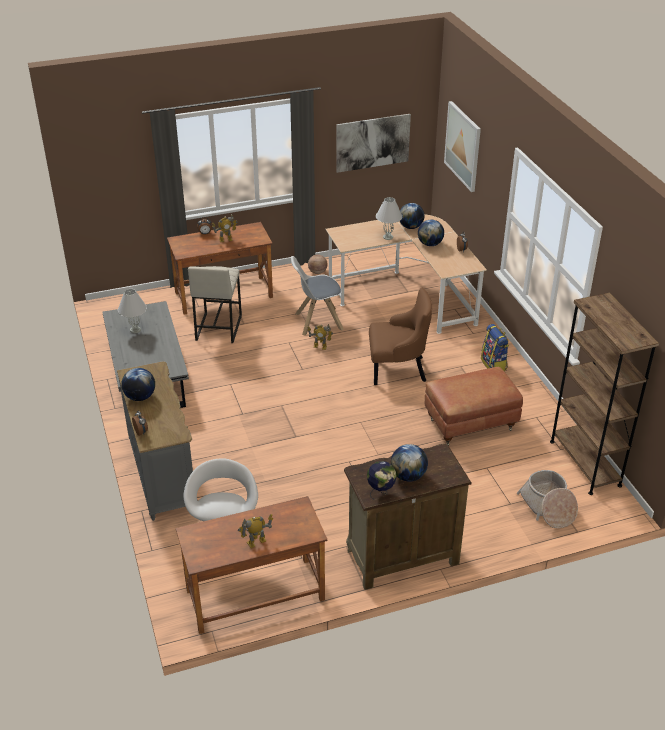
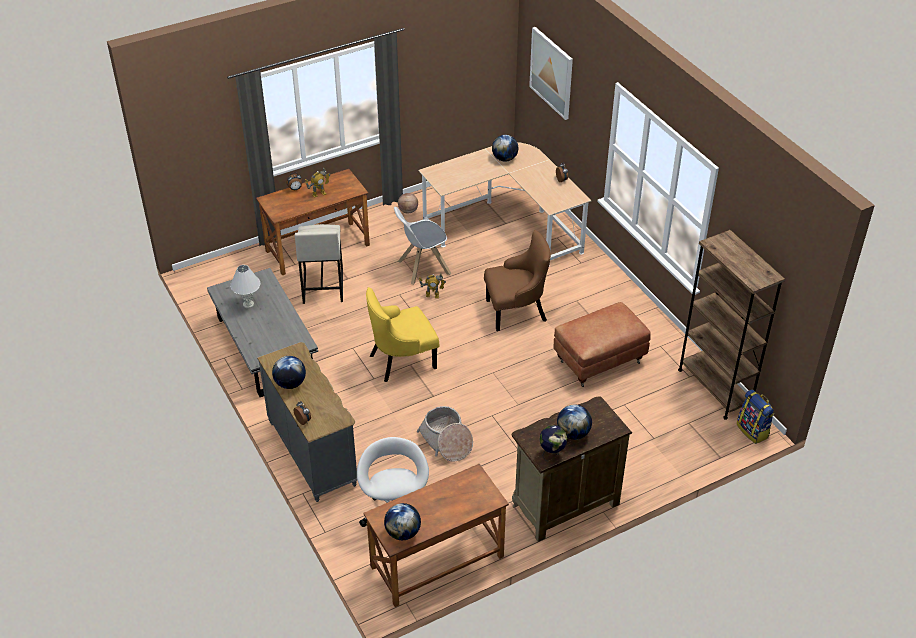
camera: 10 degrees left, 5 degrees up
toy robot [238,514,274,548] -> none
picture [336,114,411,173] -> none
white table lamp [376,197,402,240] -> none
globe [418,220,444,246] -> globe moved to [384,503,421,540]
backpack [481,324,509,372] -> backpack moved to [736,389,774,444]
basket [517,470,578,528] -> basket moved to [417,406,473,462]
none -> yellow chair [366,287,440,382]

